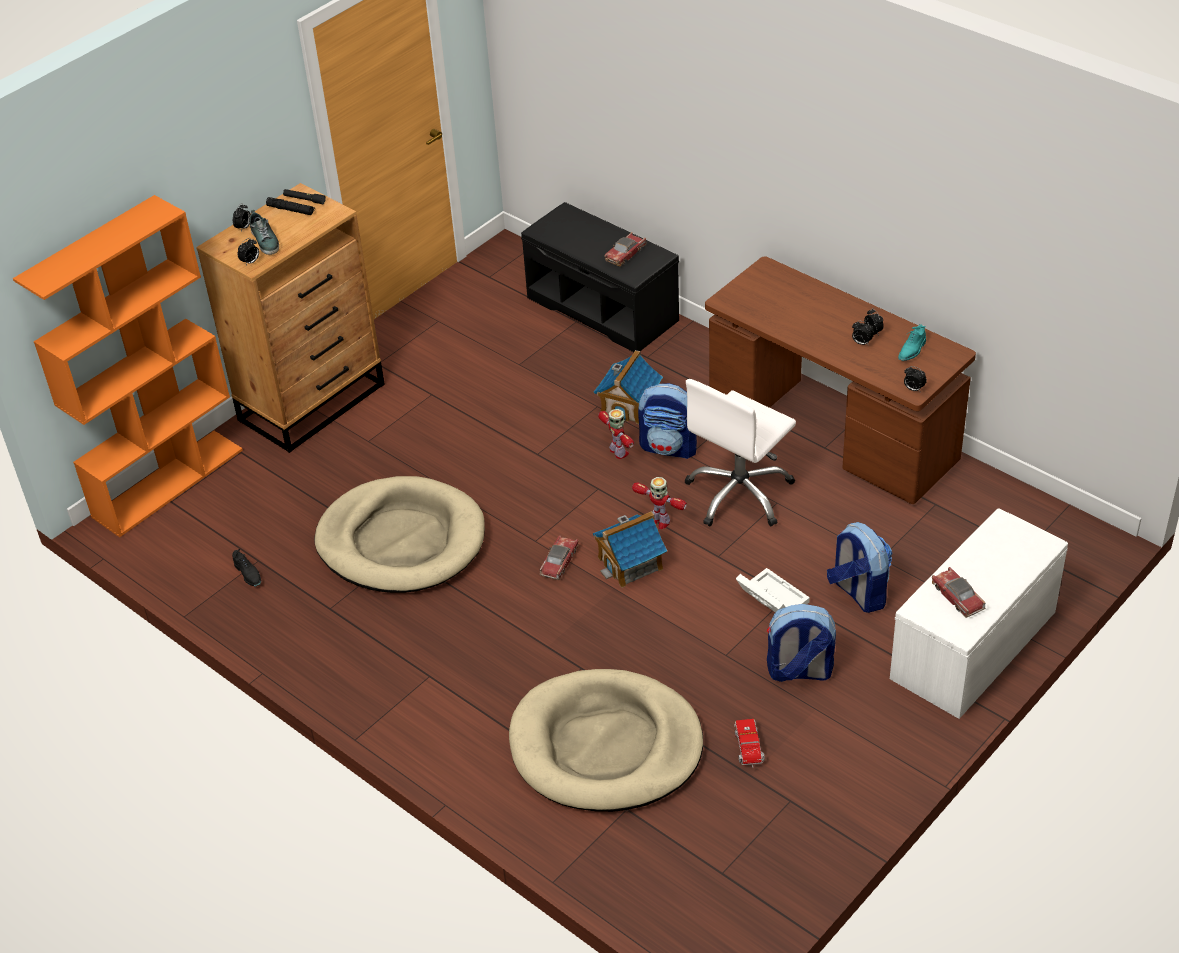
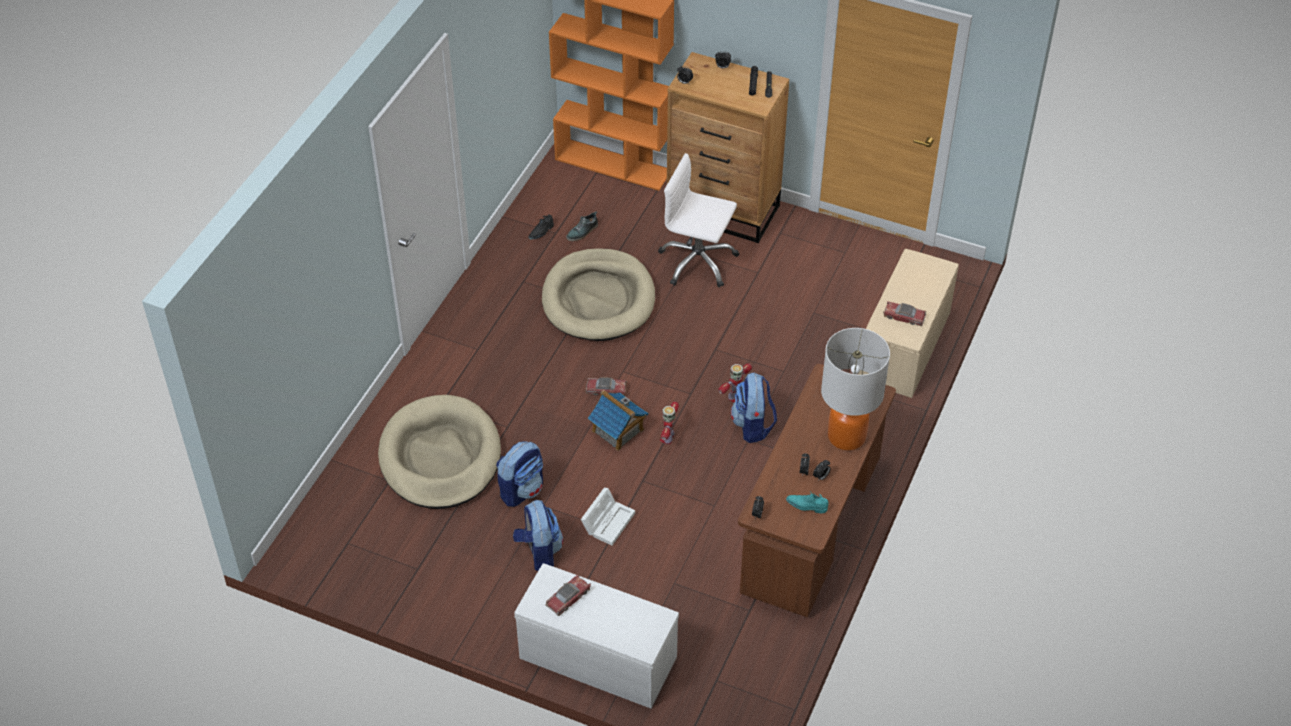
camera: 70 degrees right, 5 degrees up
shoe [250,210,279,255] -> shoe moved to [566,211,598,241]
black bench [521,202,679,352] -> beige bench [858,249,959,398]
toy house [594,350,663,424] -> none
white office chair [684,379,796,527] -> white office chair moved to [658,153,739,288]
toy truck [734,719,765,768] -> none
backpack [827,522,893,613] -> backpack moved to [496,441,543,507]
none -> table lamp [821,328,890,450]

